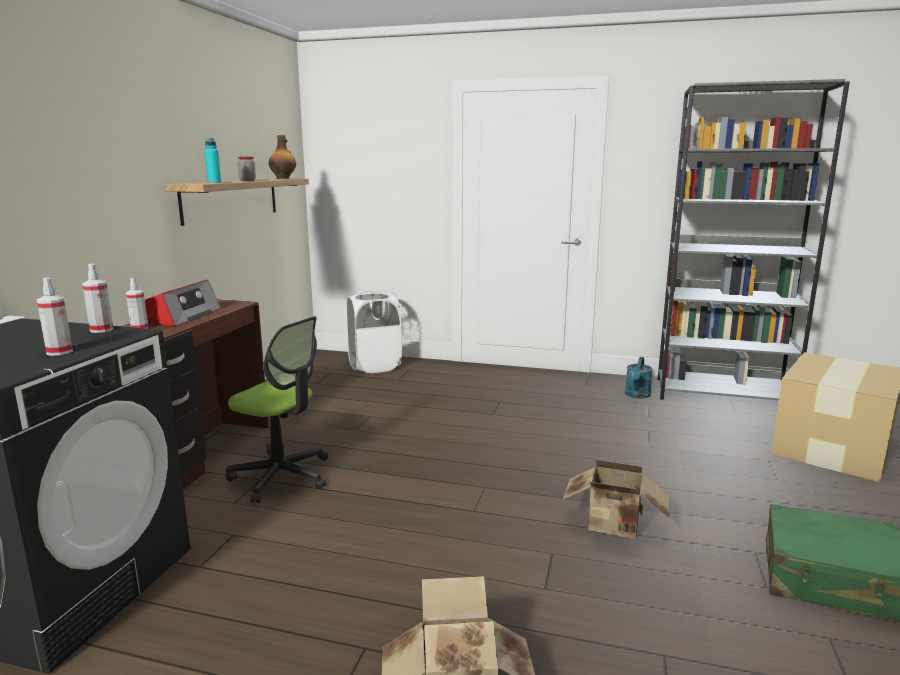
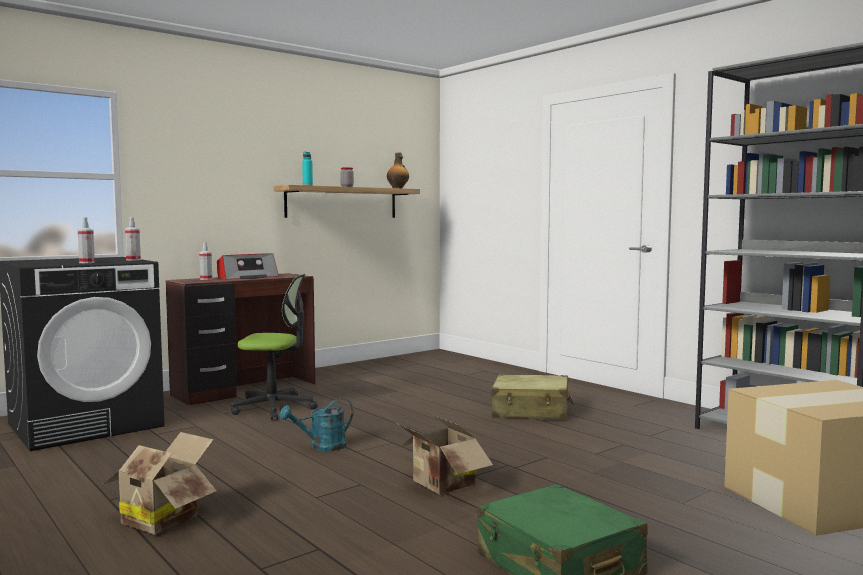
camera: 35 degrees right, 10 degrees down
office chair [226,316,328,503] -> office chair turned 60 degrees counterclockwise [231,274,318,420]
white laundry basket [346,291,402,373] -> none
turquoise watering can [625,357,653,398] -> turquoise watering can moved to [279,398,353,451]
none -> beige suitcase [491,374,574,419]

